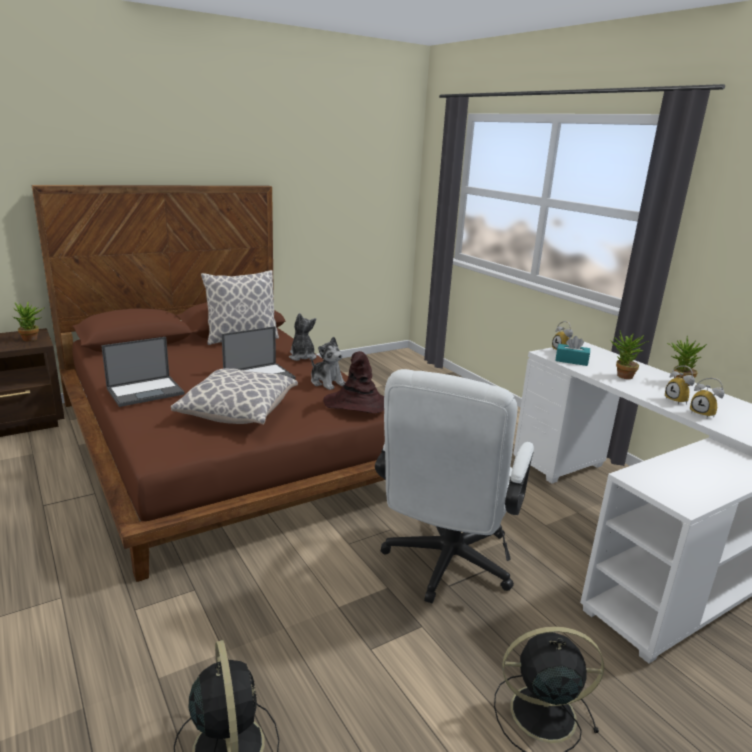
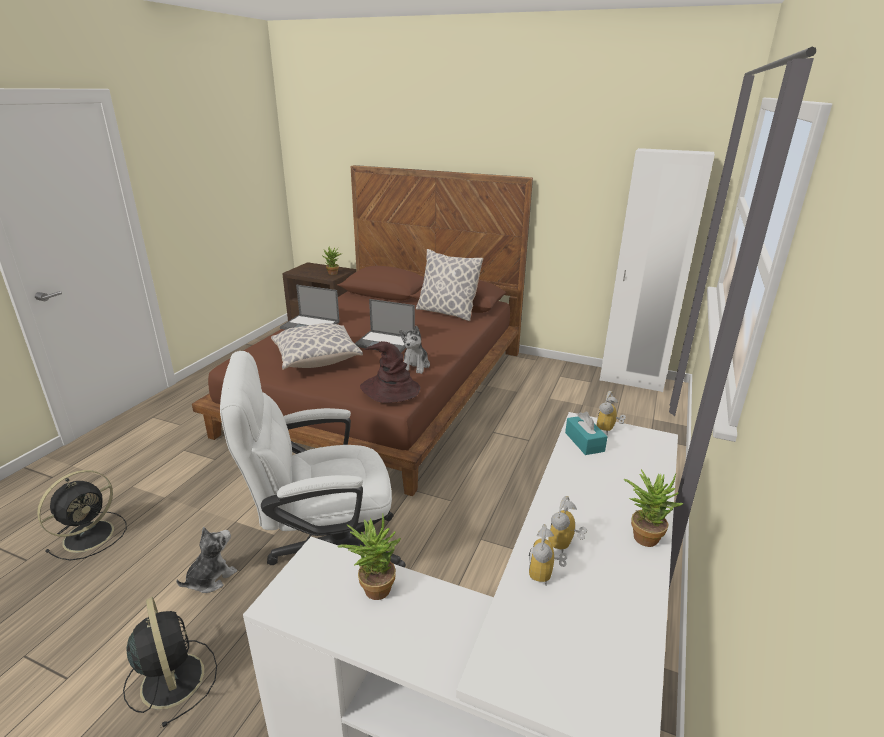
camera: 55 degrees right, 5 degrees up
plush toy [289,313,317,361] -> plush toy moved to [176,527,237,593]
potted plant [610,331,649,379] -> potted plant moved to [337,513,401,600]
none -> white wardrobe [600,148,715,392]

